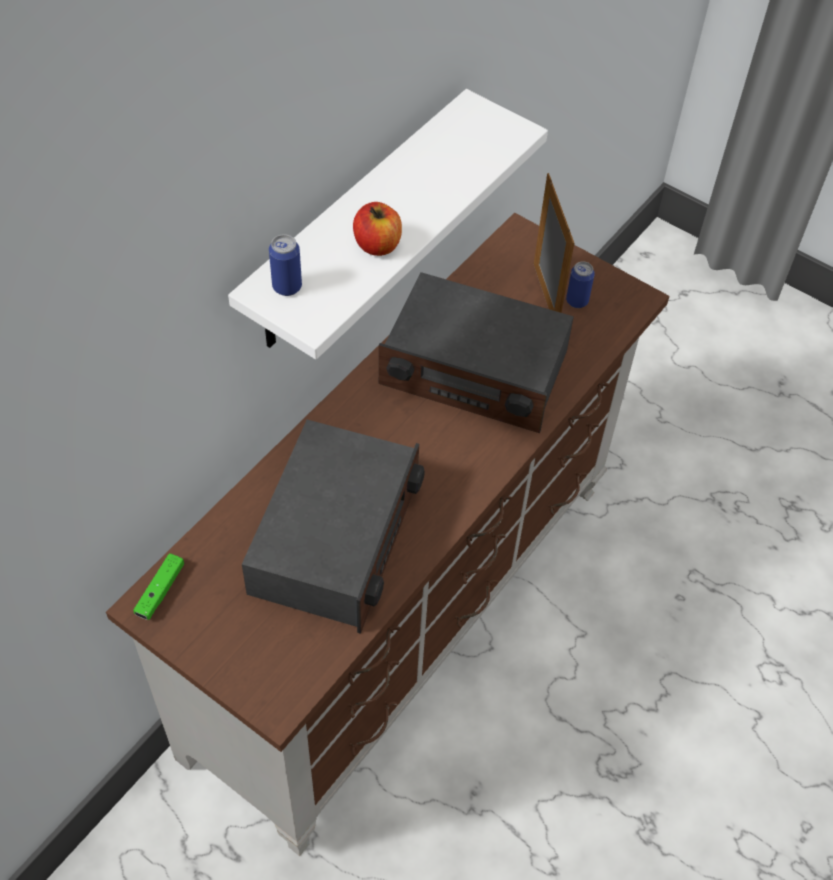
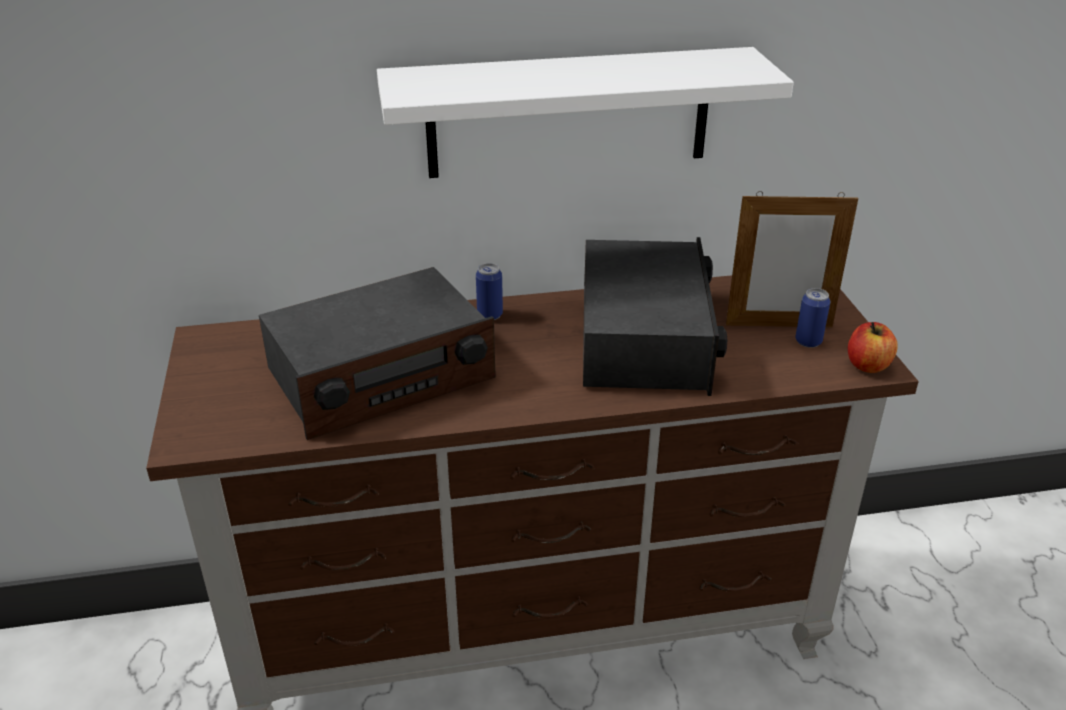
camera: 45 degrees right, 20 degrees down
green game controller [133,553,184,620] -> none
can [269,234,302,296] -> can moved to [476,263,503,320]
apple [353,202,402,256] -> apple moved to [848,322,898,373]
radio [379,272,574,433] -> radio turned 150 degrees counterclockwise [583,237,727,396]
picture frame [534,173,574,313] -> picture frame turned 60 degrees clockwise [726,191,858,327]

